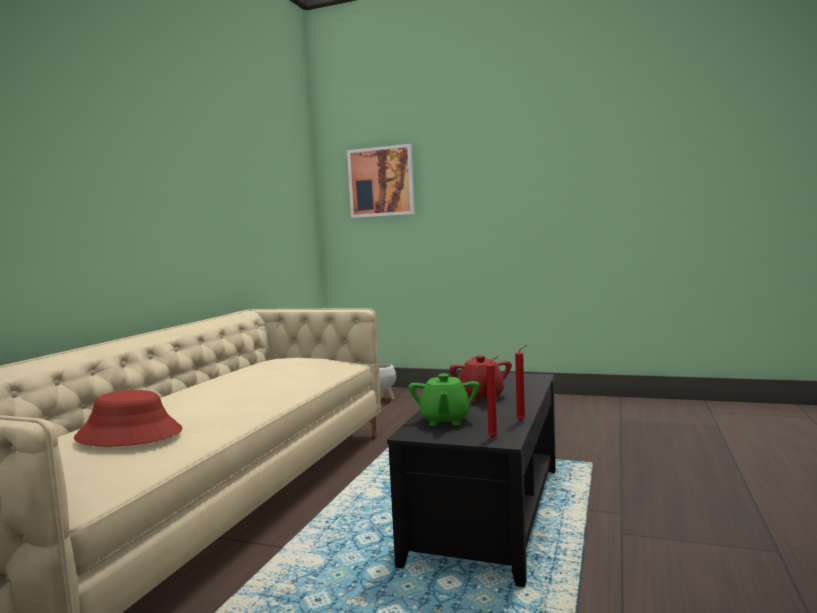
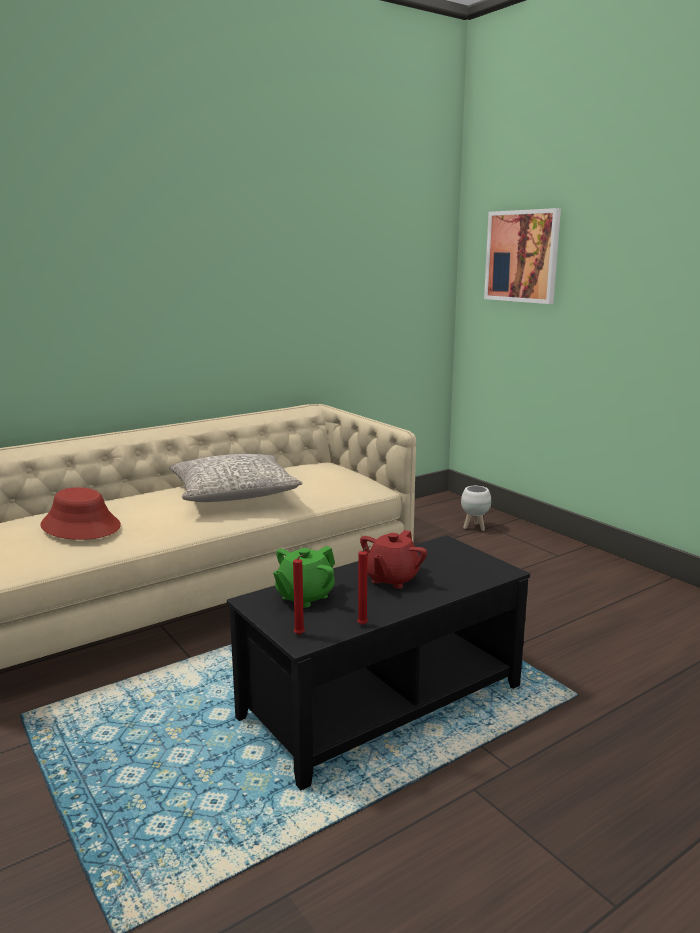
camera: 35 degrees right, 10 degrees up
none -> grey pillow [169,454,302,502]

